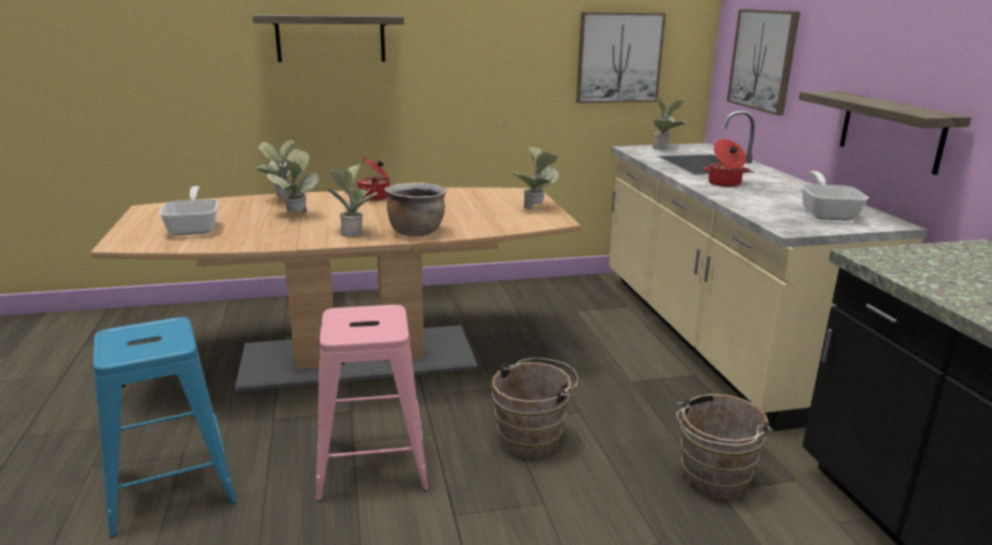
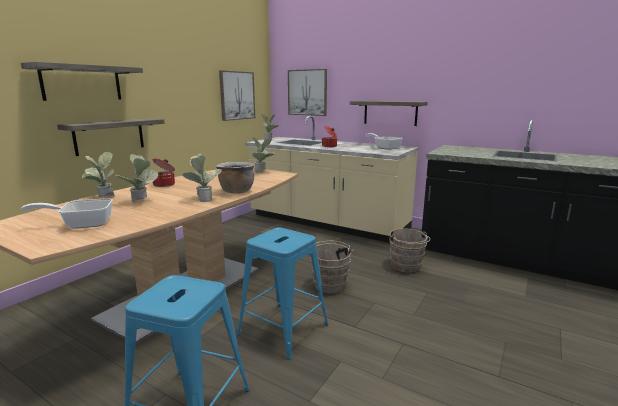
camera: 45 degrees left, 5 degrees down
frying pan [159,186,218,235] -> frying pan turned 45 degrees counterclockwise [21,198,113,229]
pink stool [316,305,429,501] -> blue stool [237,227,328,360]
none -> shelf [57,118,165,156]

